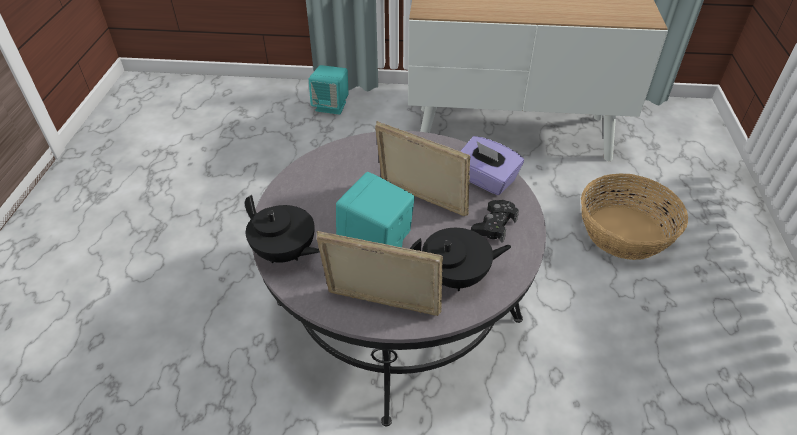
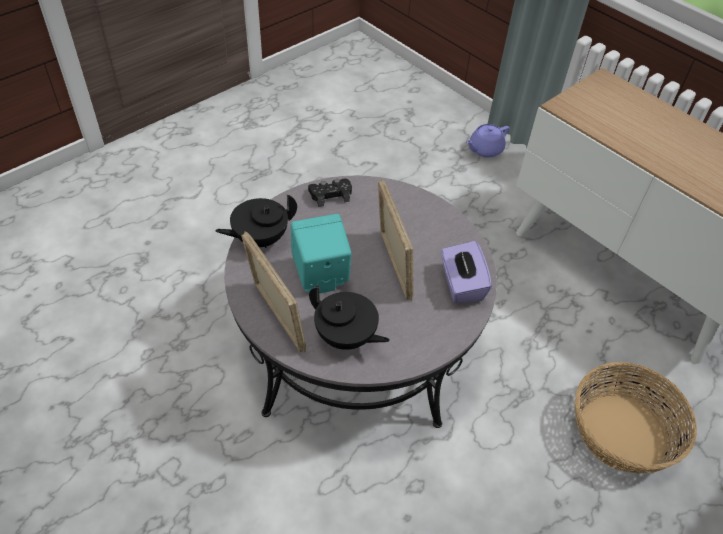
camera: 40 degrees right, 5 degrees up
black teapot [245,195,320,263] -> black teapot turned 75 degrees clockwise [215,194,297,248]
turquoise speaker [309,65,349,115] -> purple teapot [466,124,510,157]
black game controller [471,200,519,243] -> black game controller moved to [308,179,352,207]

